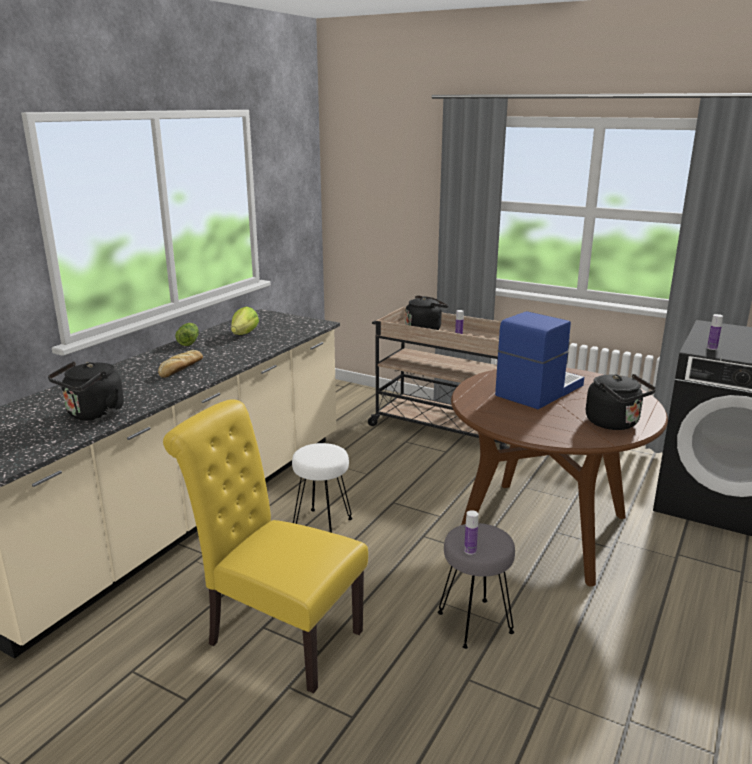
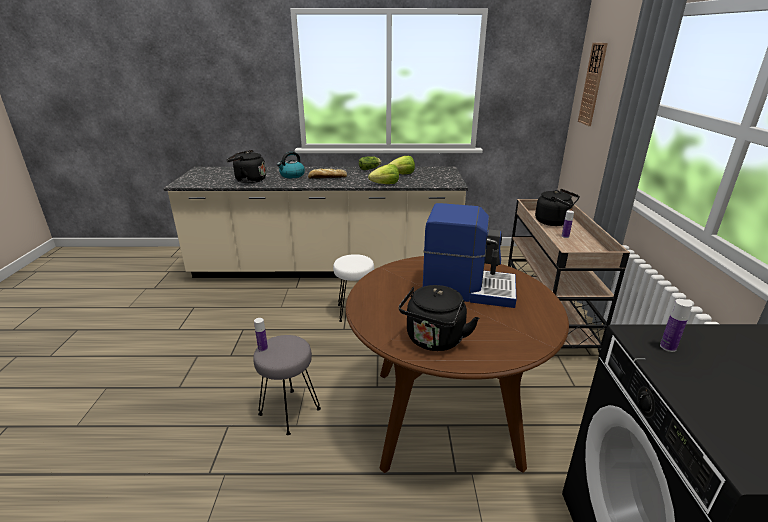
camera: 60 degrees right, 5 degrees up
yellow chair [163,399,368,693] -> none
none -> kettle [277,152,305,178]
none -> lettuce [368,164,399,184]
none -> wall clock [578,43,608,126]

